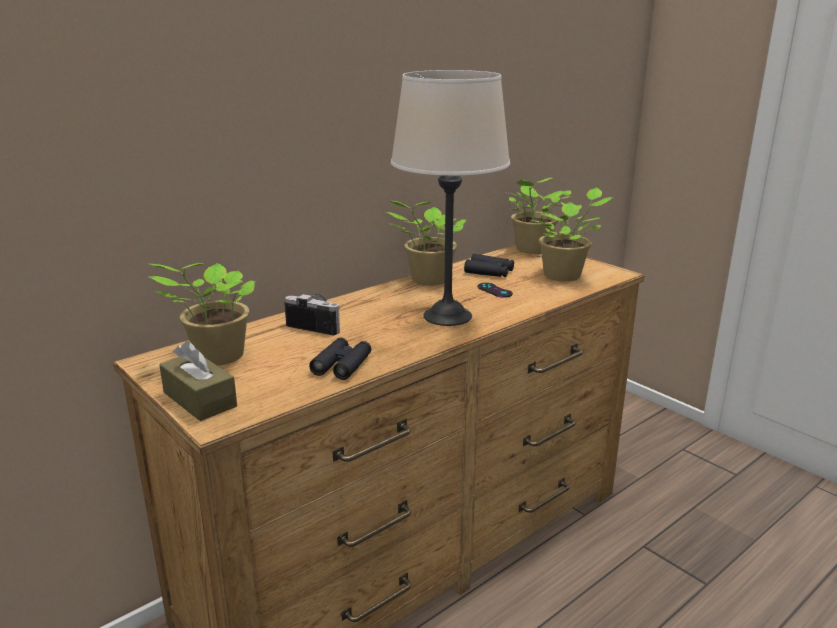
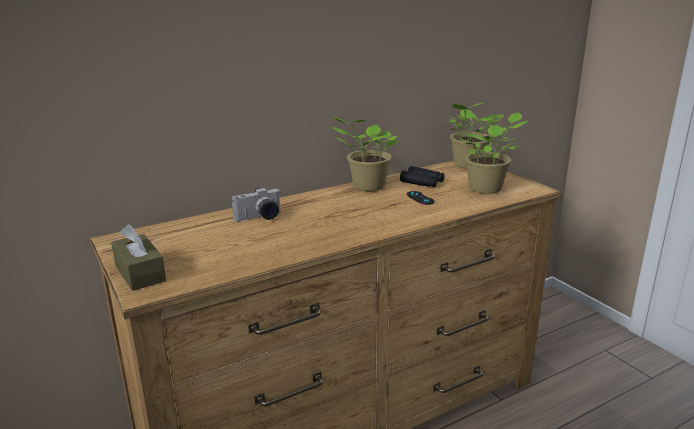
camera: 10 degrees right, 0 degrees up
potted plant [149,263,255,365] -> none
camera [284,294,340,335] -> camera turned 120 degrees clockwise [232,187,281,221]
black binoculars [309,338,371,380] -> none
beige table lamp [391,70,510,326] -> none

